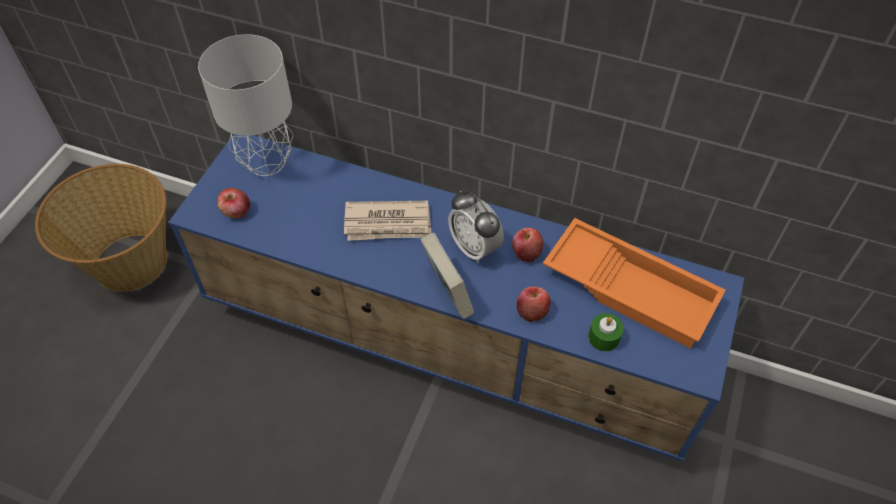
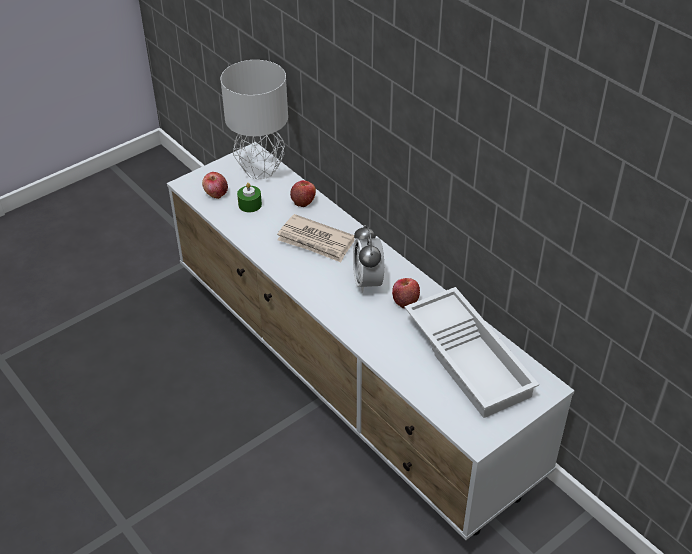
camera: 30 degrees right, 10 degrees down
basket [35,164,167,292] -> none
blue tv stand [168,134,744,462] -> white tv stand [167,142,575,540]
book [420,232,474,319] -> none
apple [517,286,551,322] -> apple moved to [290,180,316,207]
orange tray [543,218,726,349] -> white tray [404,287,539,418]
green candle [588,313,624,351] -> green candle moved to [237,183,262,212]

